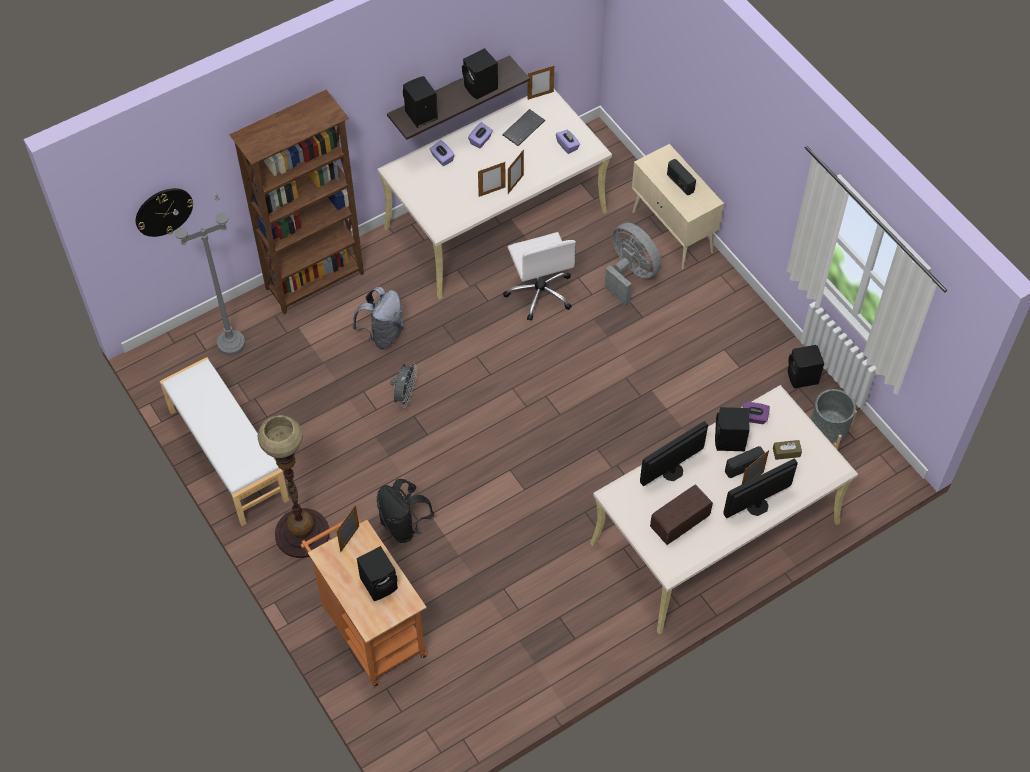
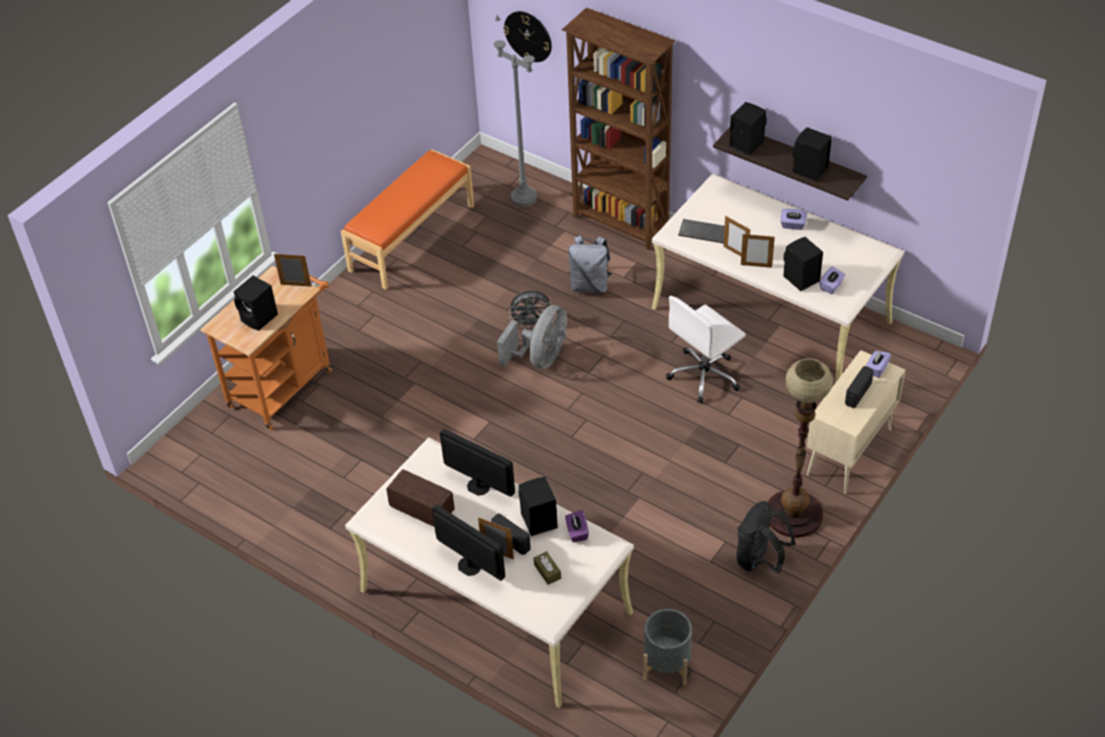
camera: 70 degrees right, 10 degrees down
white bench [160,357,289,526] -> orange bench [341,150,474,290]
floor lamp [258,415,330,558] -> floor lamp moved to [768,358,833,537]
black backpack [377,479,434,543] -> black backpack moved to [736,501,796,573]
purple tissue box [430,140,454,166] -> purple tissue box moved to [866,351,891,378]
keyboard [502,109,545,146] -> keyboard moved to [678,219,725,243]
picture frame [527,65,554,100] -> none
grey fan [604,223,661,306] -> grey fan moved to [497,305,567,369]
black speaker [788,345,824,389] -> black speaker moved to [783,237,823,291]

